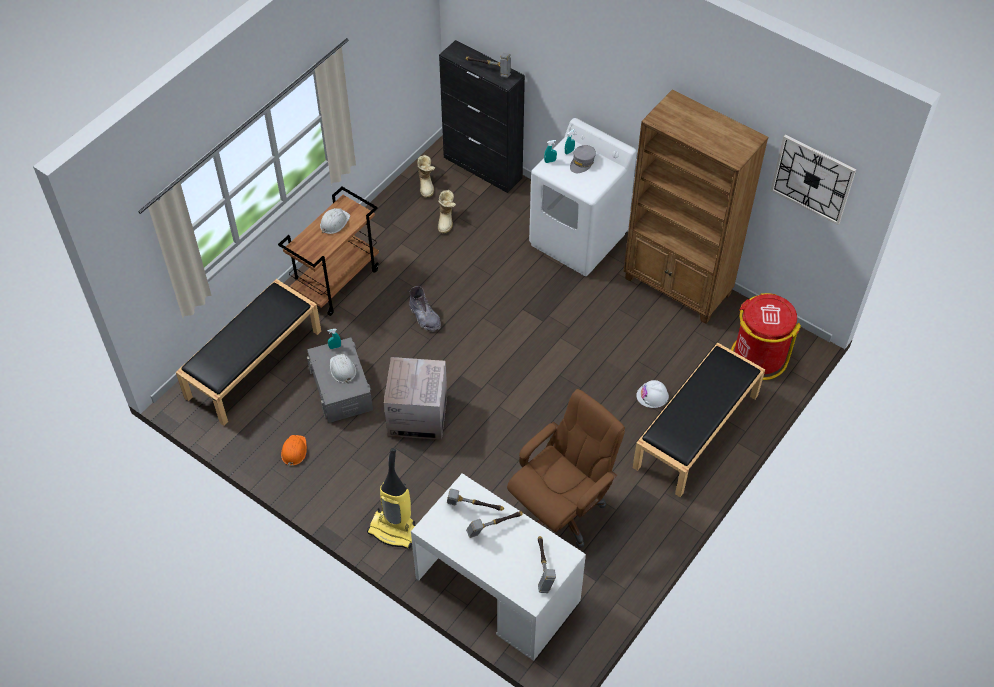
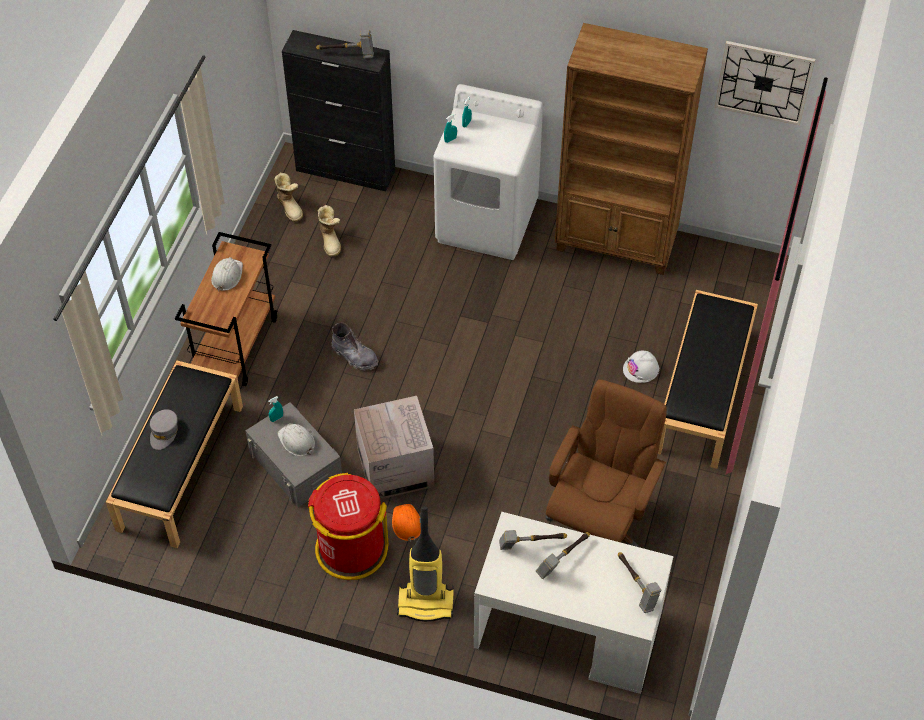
camera: 20 degrees left, 0 degrees up
orange hard hat [281,435,307,466] -> orange hard hat moved to [392,504,421,542]
grey cap [570,145,596,173] -> grey cap moved to [150,409,178,450]
red trash can [731,293,801,380] -> red trash can moved to [308,473,388,580]

